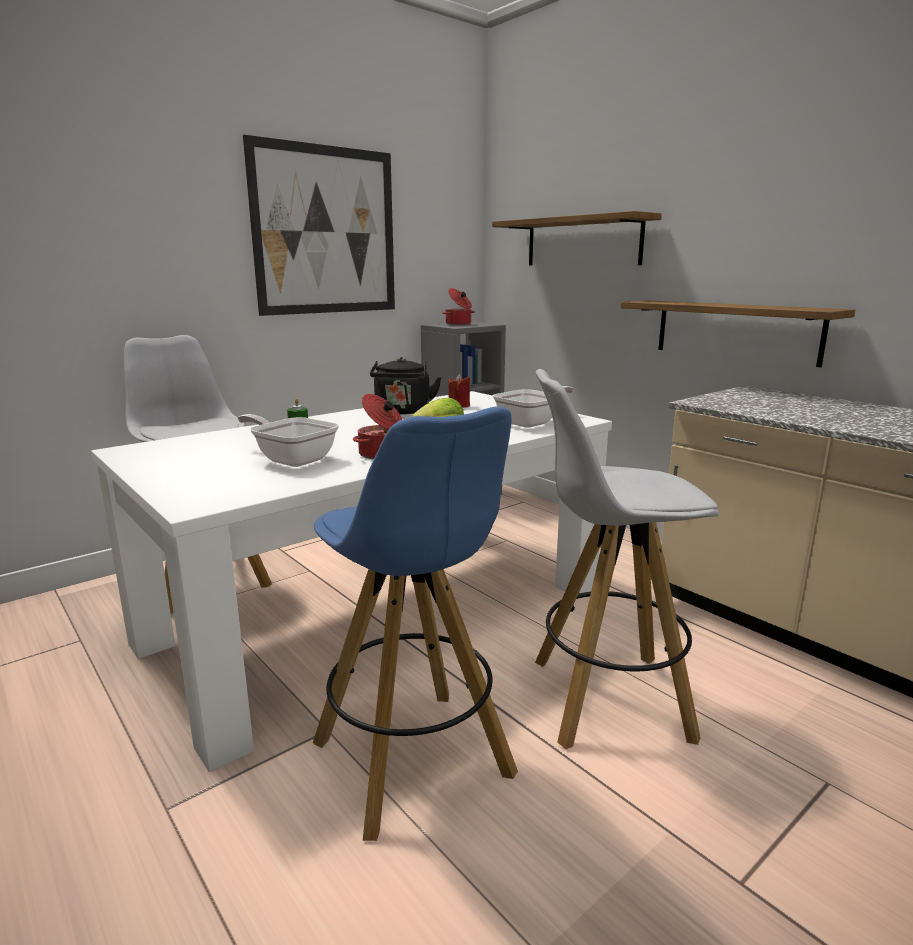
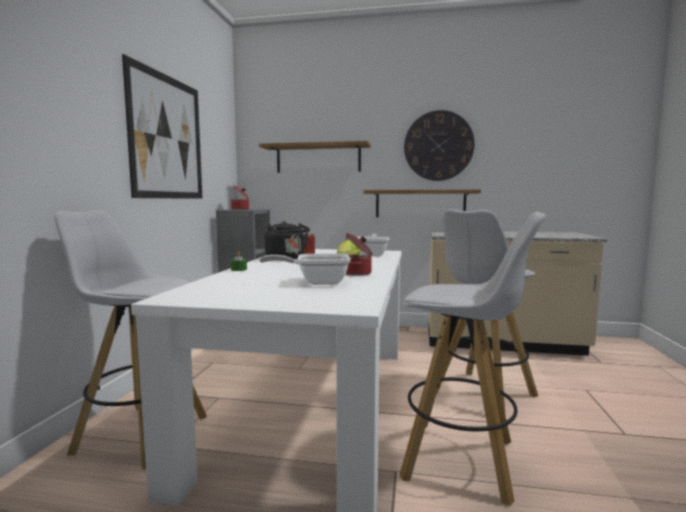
camera: 40 degrees left, 10 degrees down
blue stool [313,406,518,841] -> white stool [400,212,546,506]
none -> wall clock [404,110,475,181]

